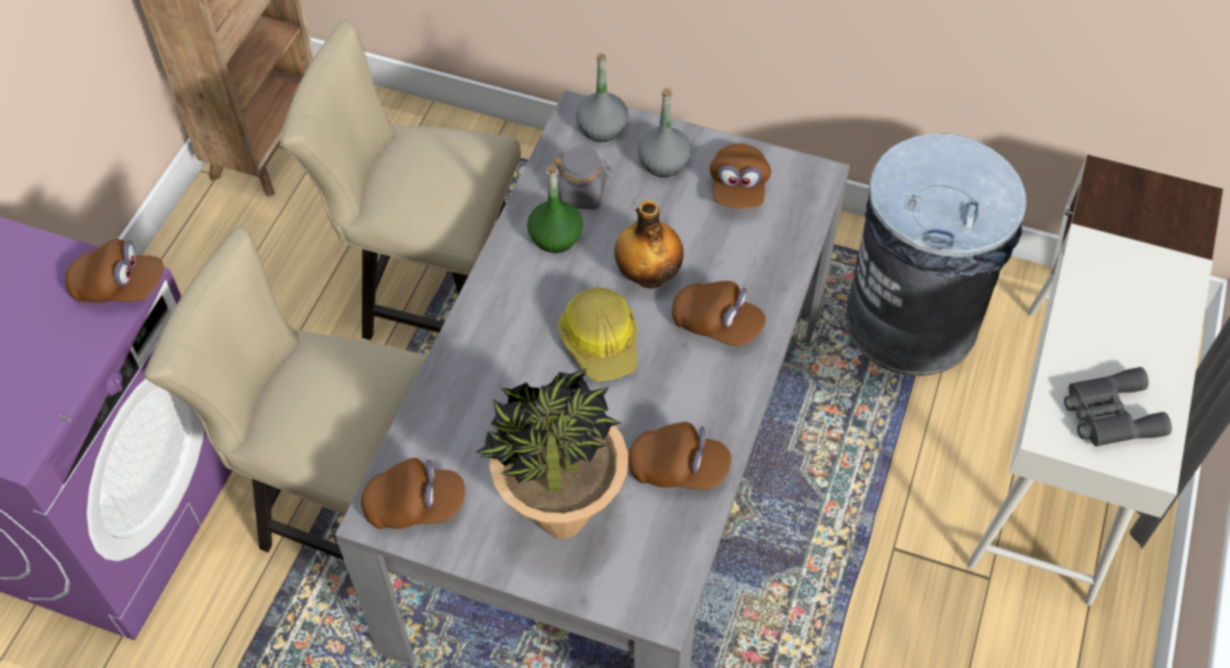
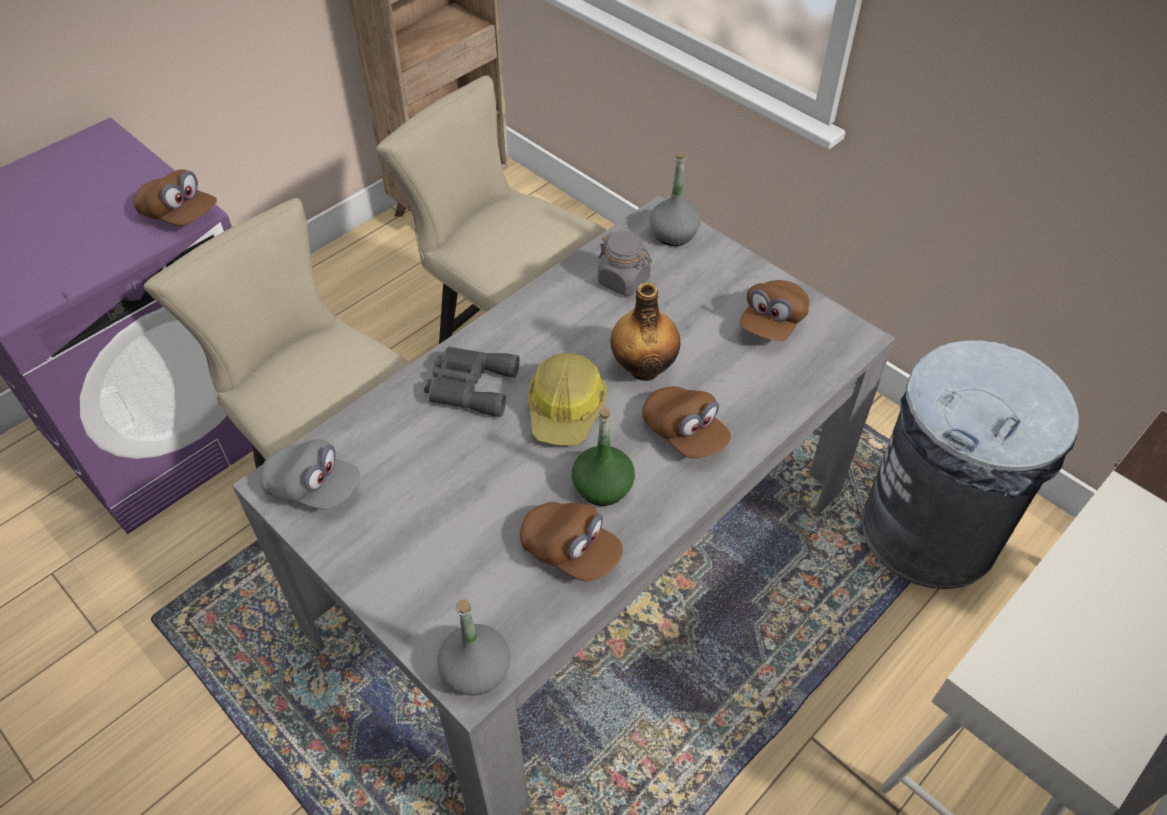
camera: 25 degrees right, 5 degrees down
brown cap [361,458,465,529] -> grey cap [260,439,360,510]
potted plant [476,368,628,539] -> none
green bottle [527,165,583,253] -> green bottle moved to [572,408,635,506]
grey bottle [637,88,691,177] -> grey bottle moved to [437,599,510,696]
grey binoculars [1064,367,1172,446] -> grey binoculars moved to [424,347,520,417]

